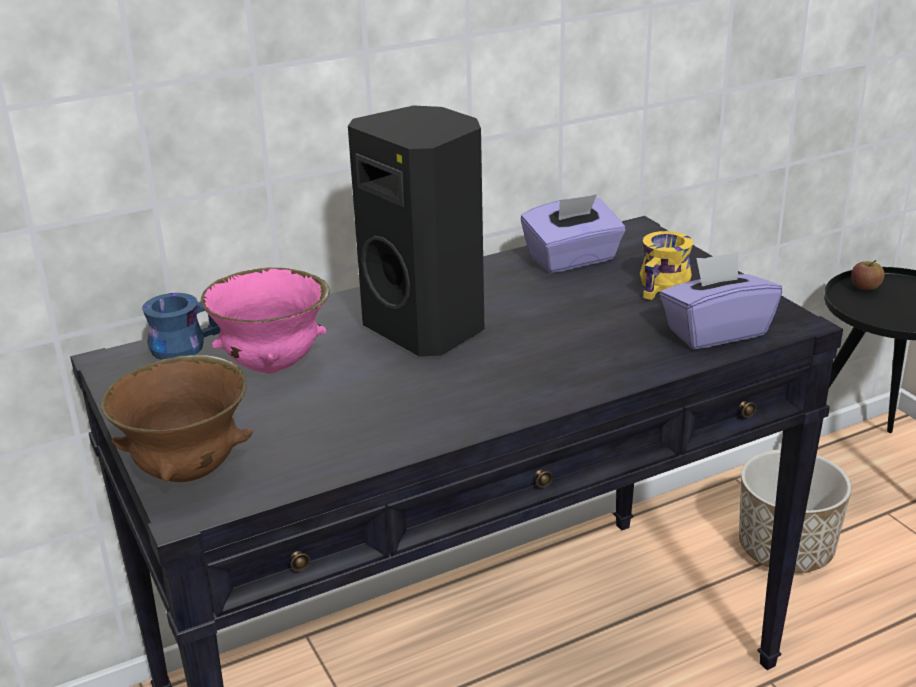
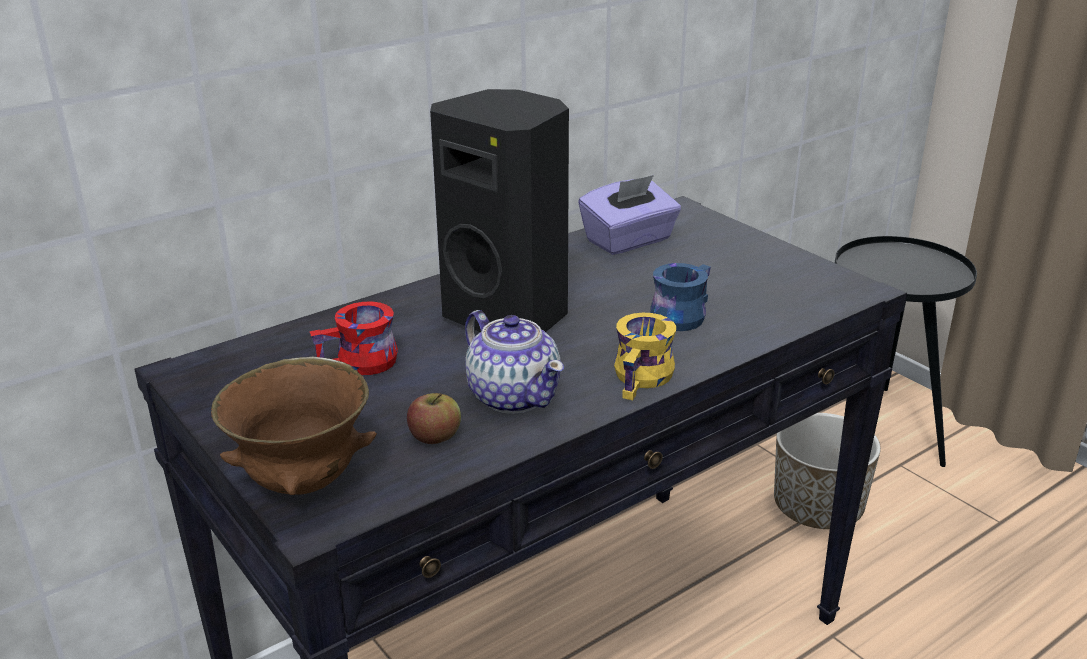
camera: 10 degrees left, 0 degrees up
blue mug [142,293,220,360] -> blue mug moved to [650,263,711,331]
pink bowl [201,267,330,374] -> red mug [310,302,398,375]
yellow mug [640,231,693,300] -> yellow mug moved to [614,313,676,400]
purple tissue box [660,252,782,349] -> none
apple [851,260,884,290] -> apple moved to [407,393,461,444]
none -> teapot [465,310,564,414]

